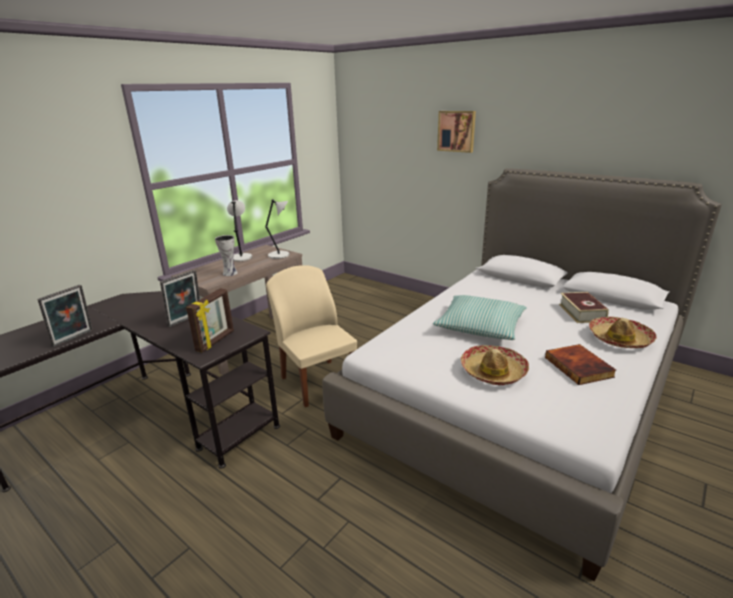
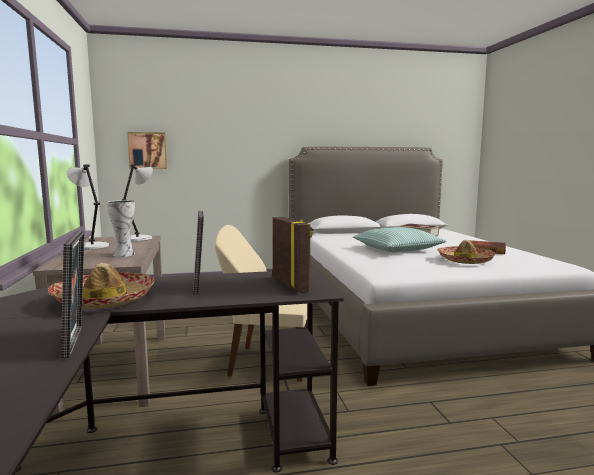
camera: 50 degrees left, 15 degrees down
picture [437,111,476,153] -> picture moved to [127,132,167,169]
hat [589,316,657,348] -> hat moved to [48,263,155,309]

